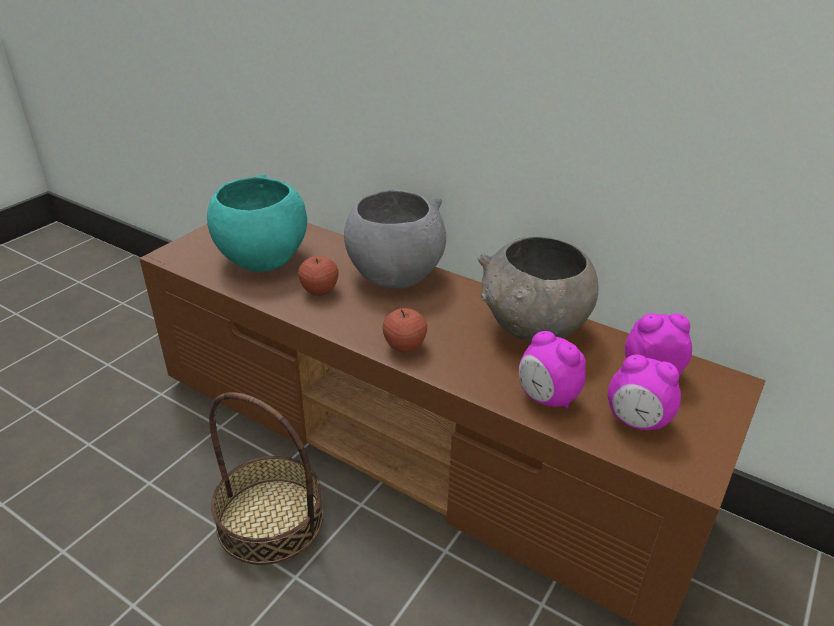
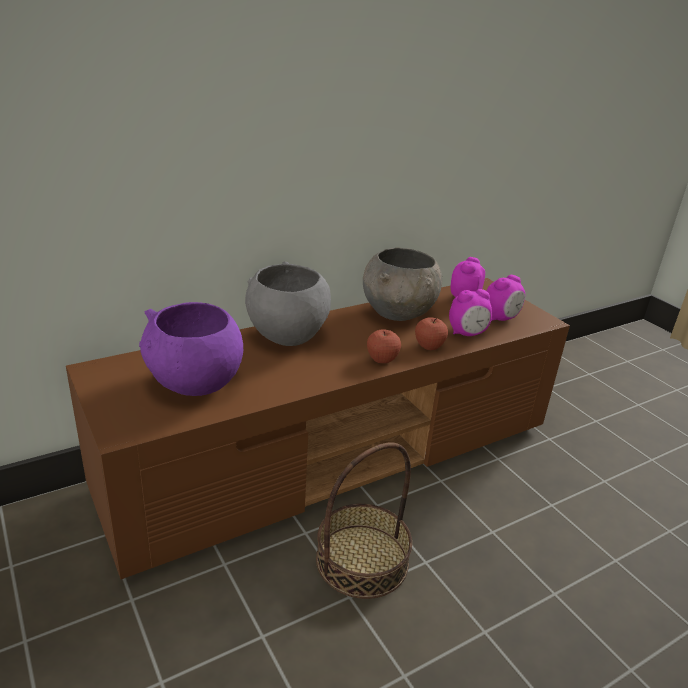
camera: 65 degrees left, 5 degrees down
turquoise bowl [207,174,307,272] -> purple bowl [139,302,243,396]
apple [298,256,338,296] -> apple moved to [415,317,448,350]

